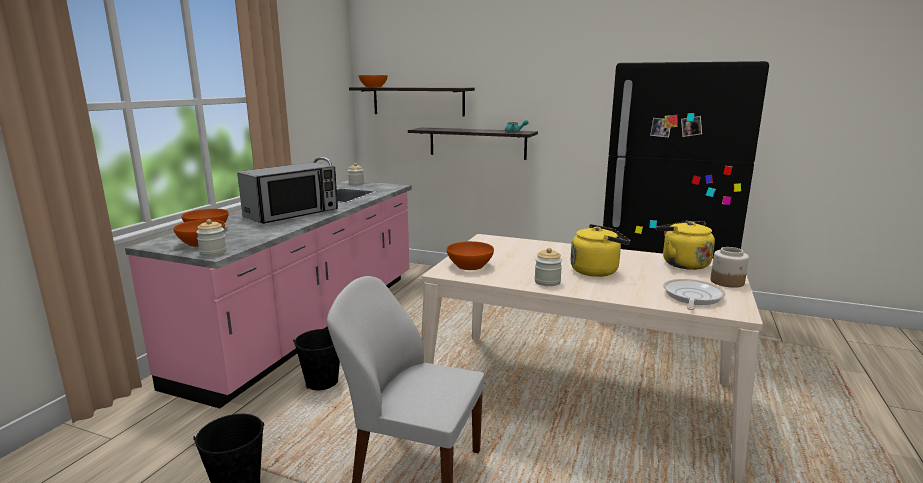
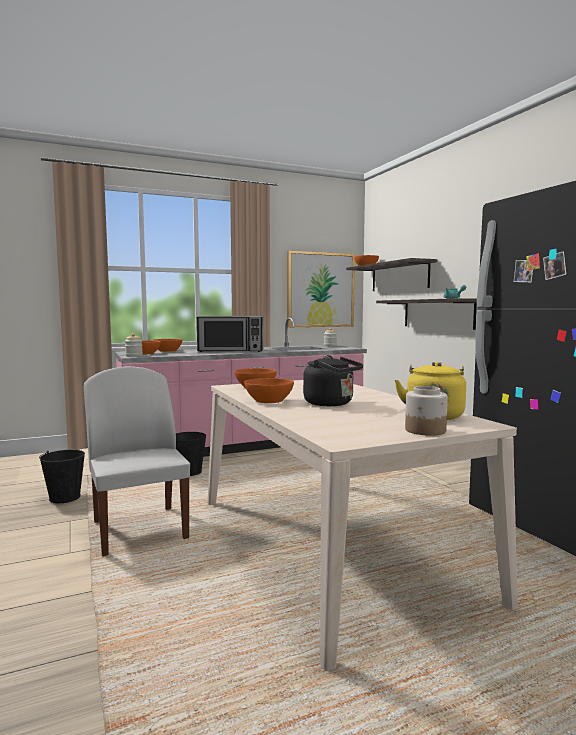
camera: 45 degrees right, 10 degrees down
jar [534,248,562,286] -> orange bowl [244,378,294,403]
yellow kettle [570,224,630,277] -> black kettle [303,355,363,406]
frying pan [663,279,725,310] -> none
none -> picture [287,251,355,327]

